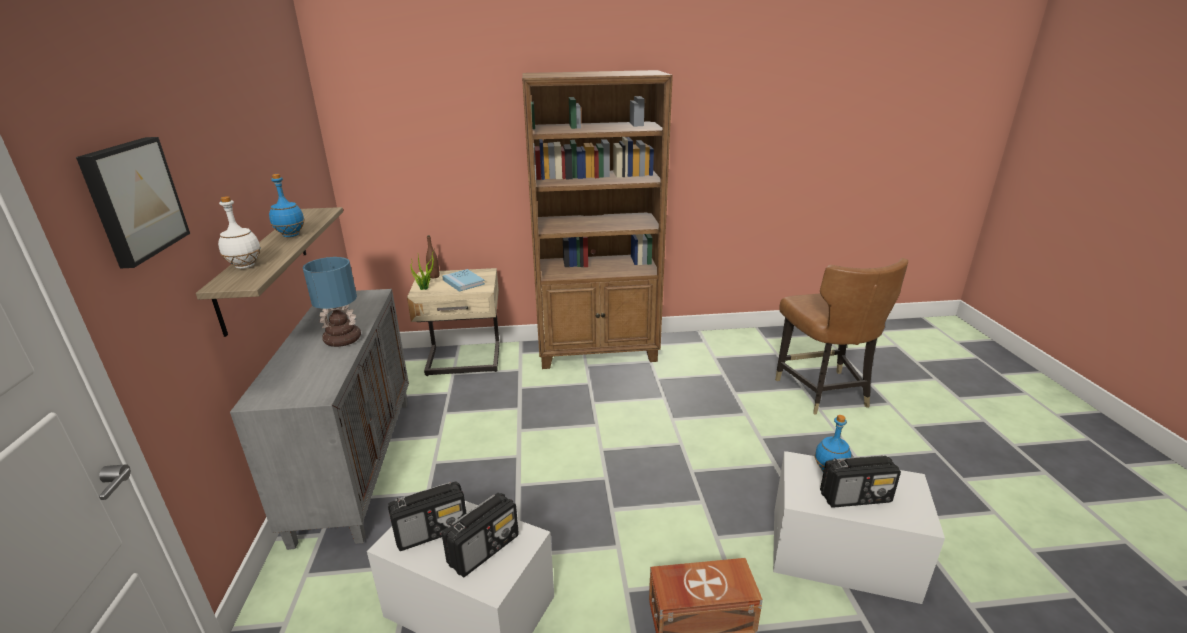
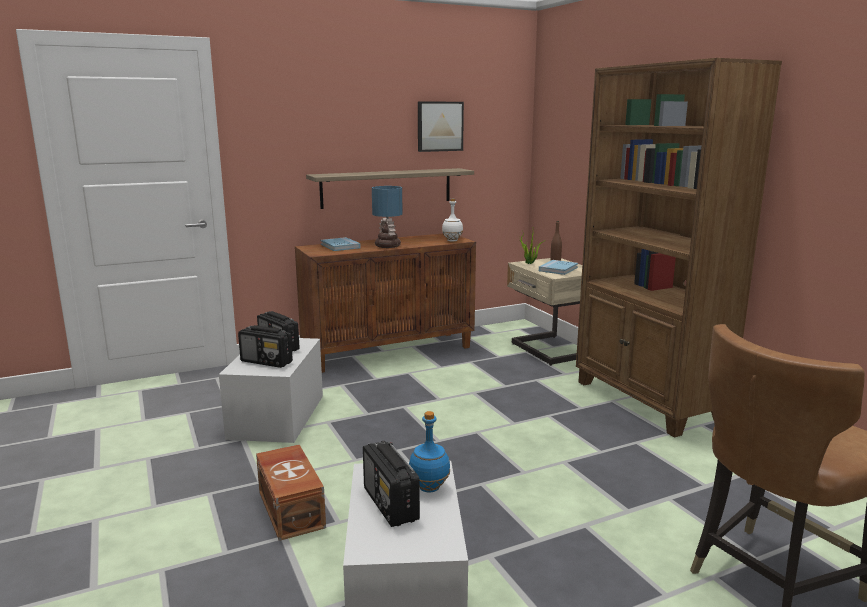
camera: 70 degrees right, 10 degrees down
picture [76,137,190,269] -> picture moved to [418,101,464,152]
white bottle [218,196,261,269] -> white bottle moved to [442,199,463,241]
grey cabinet [230,289,409,550] -> brown cabinet [295,234,476,373]
blue bottle [269,174,305,237] -> none
none -> blue book [321,237,361,251]

